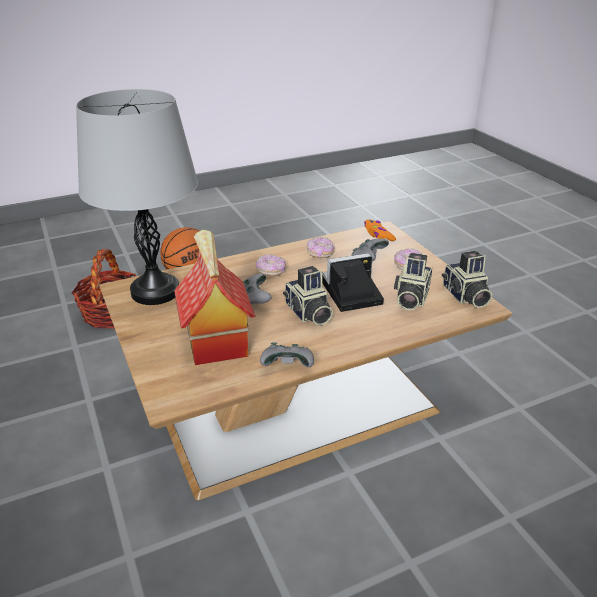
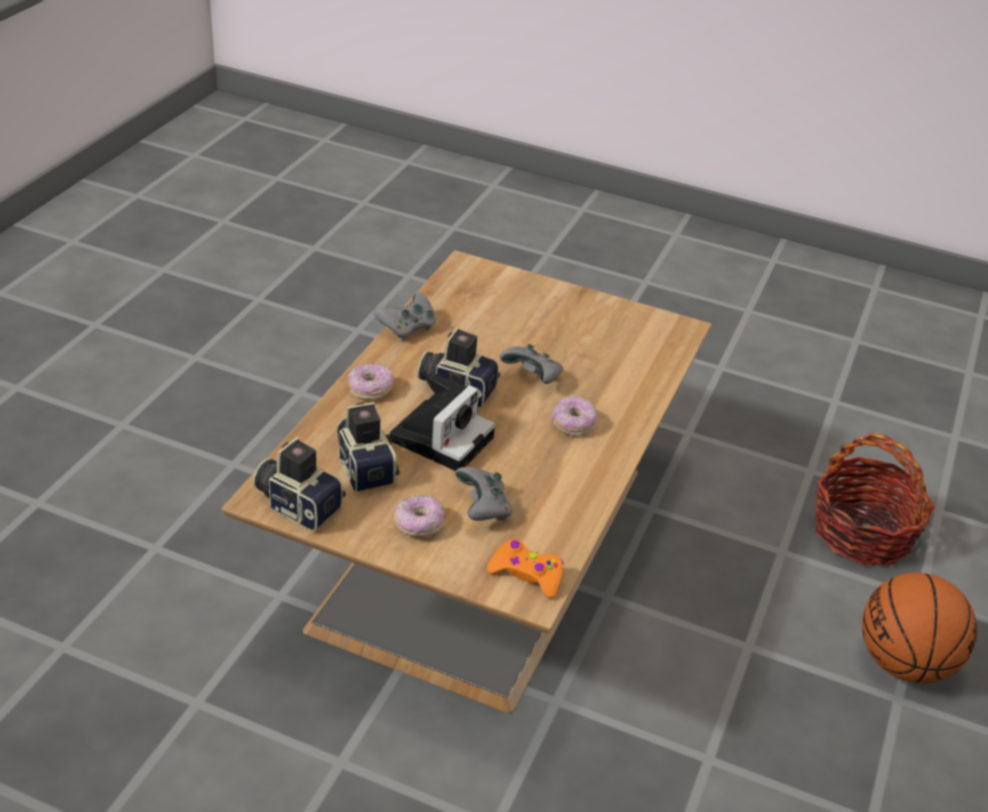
camera: 135 degrees right, 5 degrees up
grey table lamp [76,89,198,305] -> none
toy house [174,230,256,365] -> none
donut [307,237,335,258] -> donut moved to [348,363,394,400]

